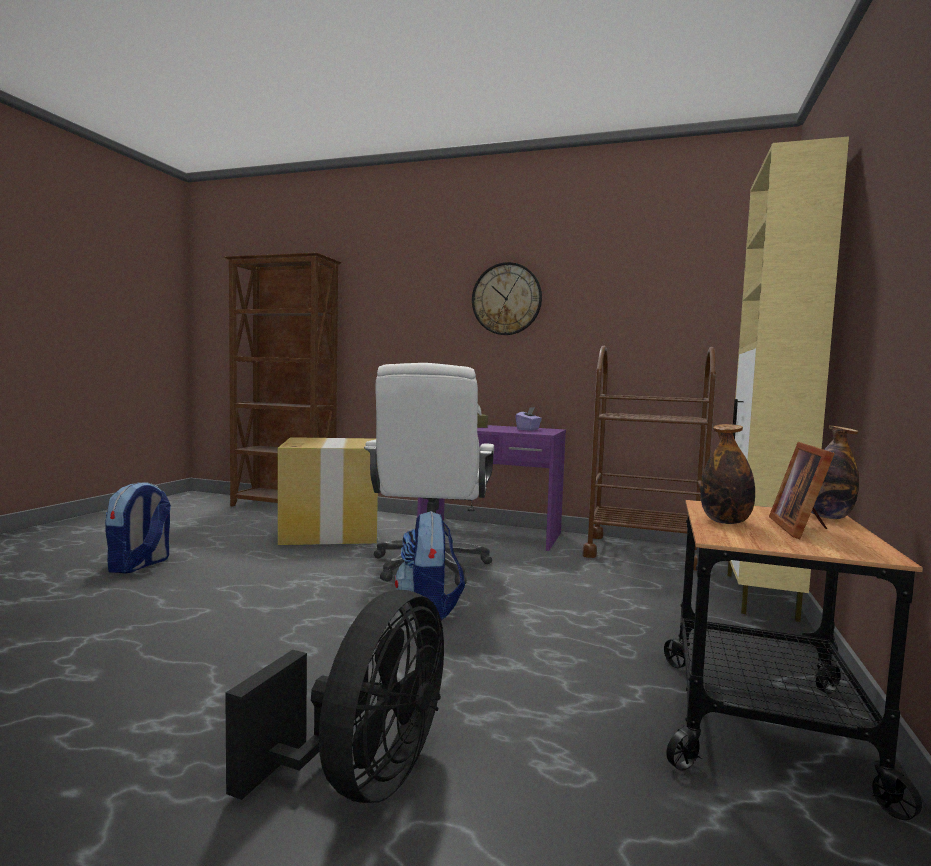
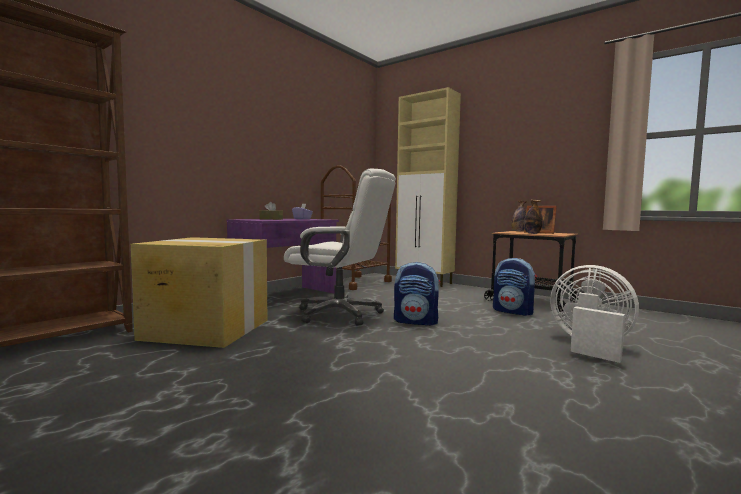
camera: 70 degrees left, 0 degrees up
backpack [105,482,171,573] -> backpack moved to [493,258,537,316]
black fan [225,590,444,803] -> white fan [550,265,639,363]
wall clock [472,262,542,335] -> none

